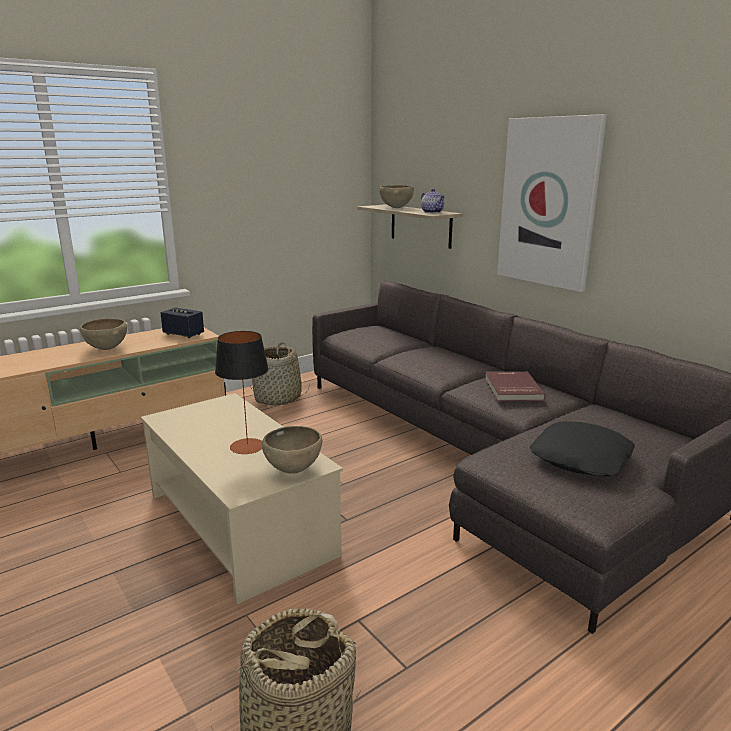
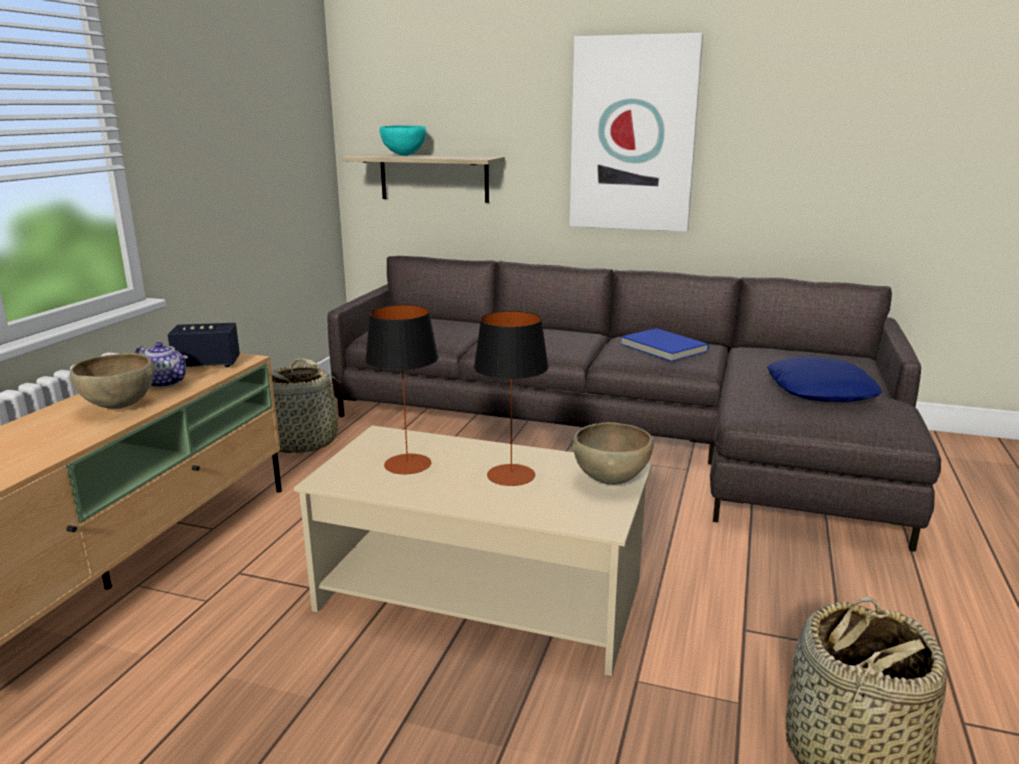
camera: 35 degrees left, 0 degrees up
brown bowl [379,185,414,208] -> turquoise bowl [380,125,427,156]
teapot [421,189,445,213] -> teapot moved to [135,342,188,388]
red book [485,372,546,401] -> blue book [621,328,709,362]
black pillow [530,421,635,477] -> blue pillow [767,356,882,402]
none -> table lamp [365,305,438,474]

